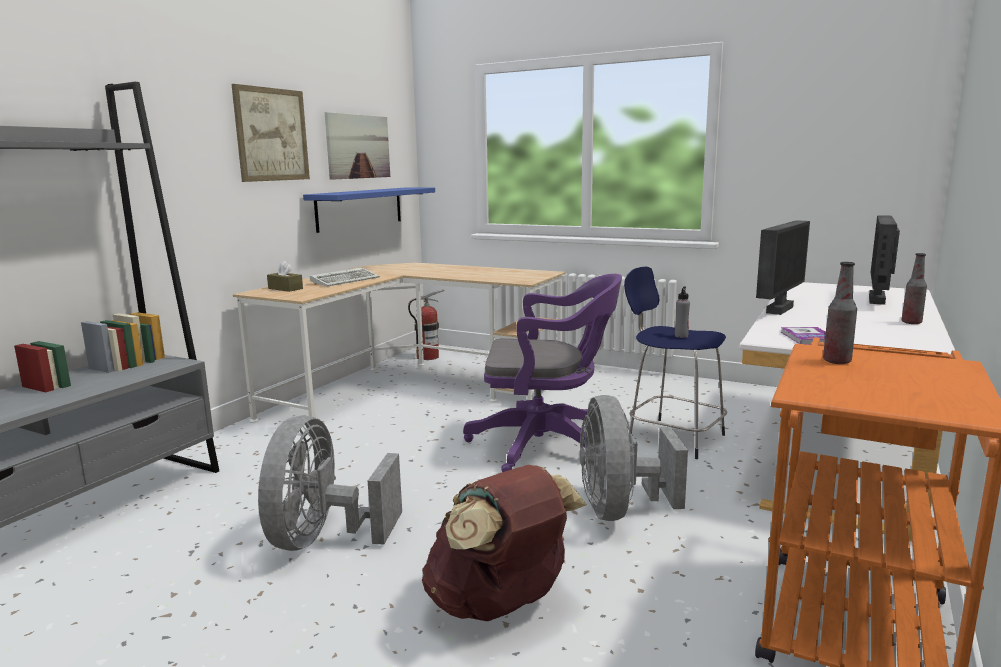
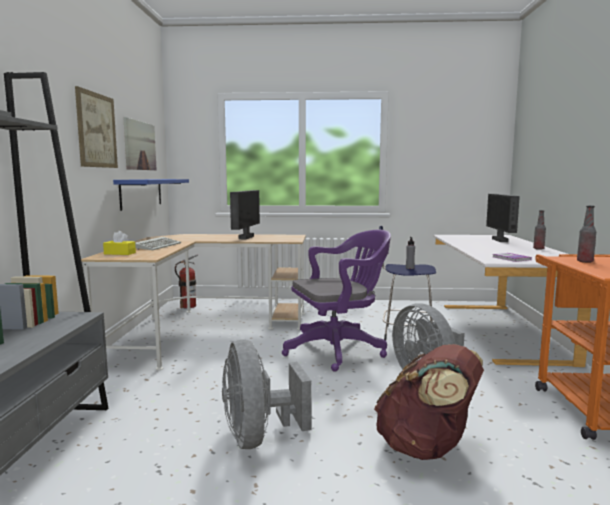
camera: 25 degrees left, 5 degrees down
brown tissue box [267,261,303,292] -> yellow tissue box [103,231,136,255]
monitor [756,220,810,315] -> monitor moved to [230,190,260,240]

